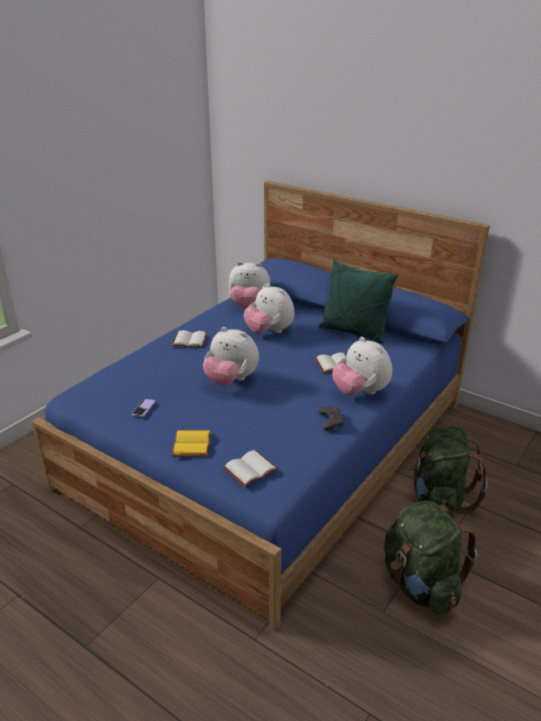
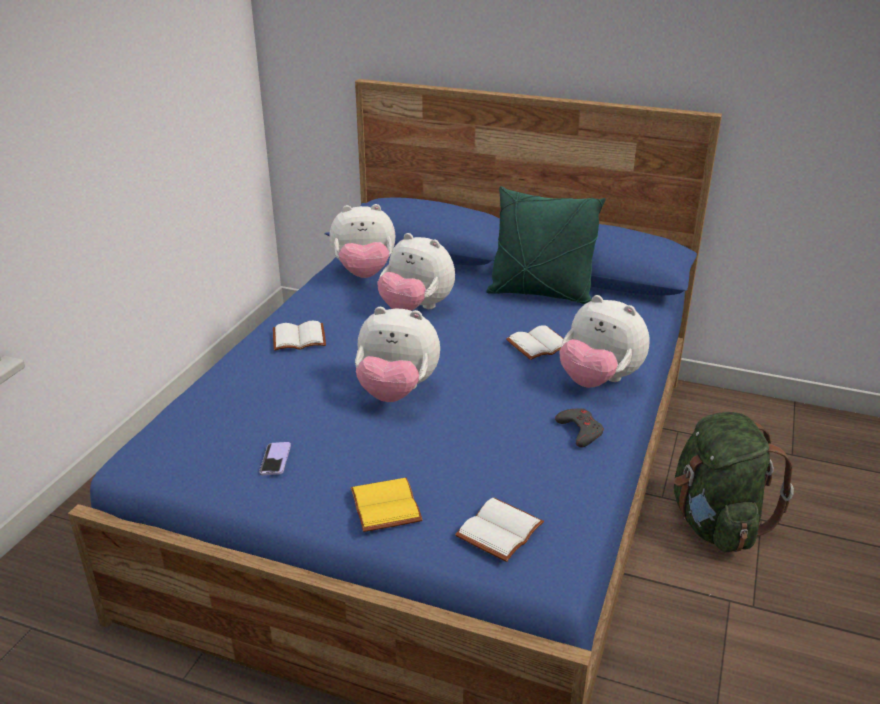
camera: 15 degrees left, 0 degrees up
green backpack [384,501,477,615] -> none

